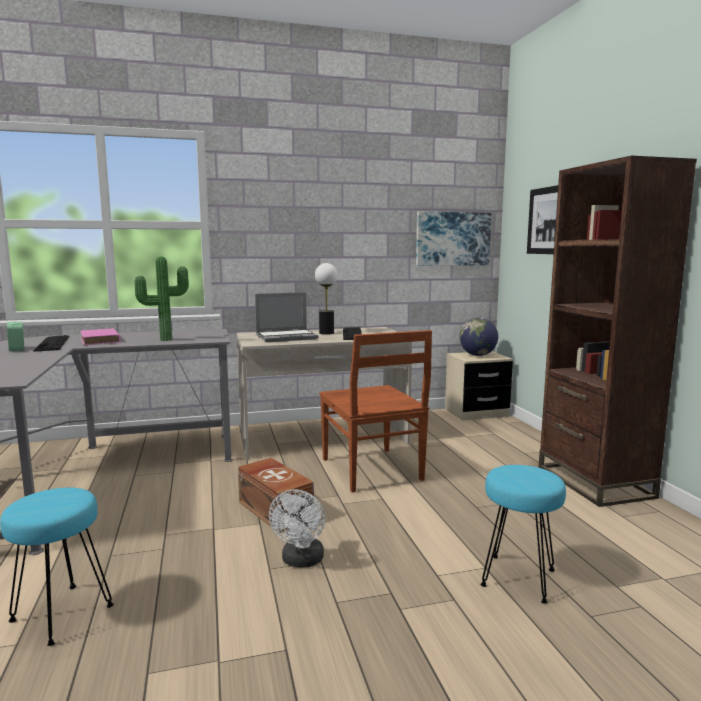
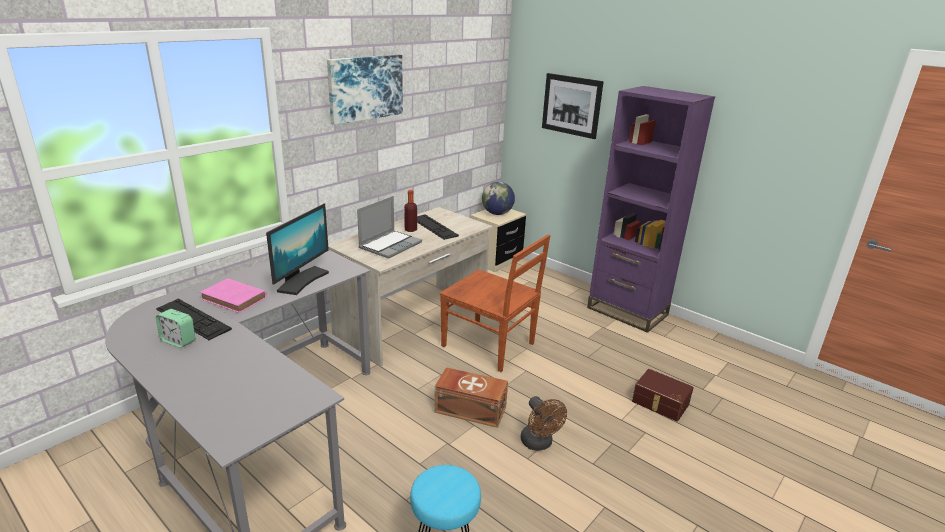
camera: 35 degrees left, 15 degrees up
potted plant [135,257,189,341] -> monitor [266,203,329,295]
white fan [269,490,325,567] -> brown fan [521,396,567,451]
table lamp [315,263,338,335] -> bottle [404,190,417,232]
picture [416,212,491,266] -> picture moved to [327,54,403,125]
turquoise stool [480,465,566,604] -> brown storage box [632,369,694,422]
brown bookcase [539,156,697,507] -> purple bookcase [587,86,715,333]

